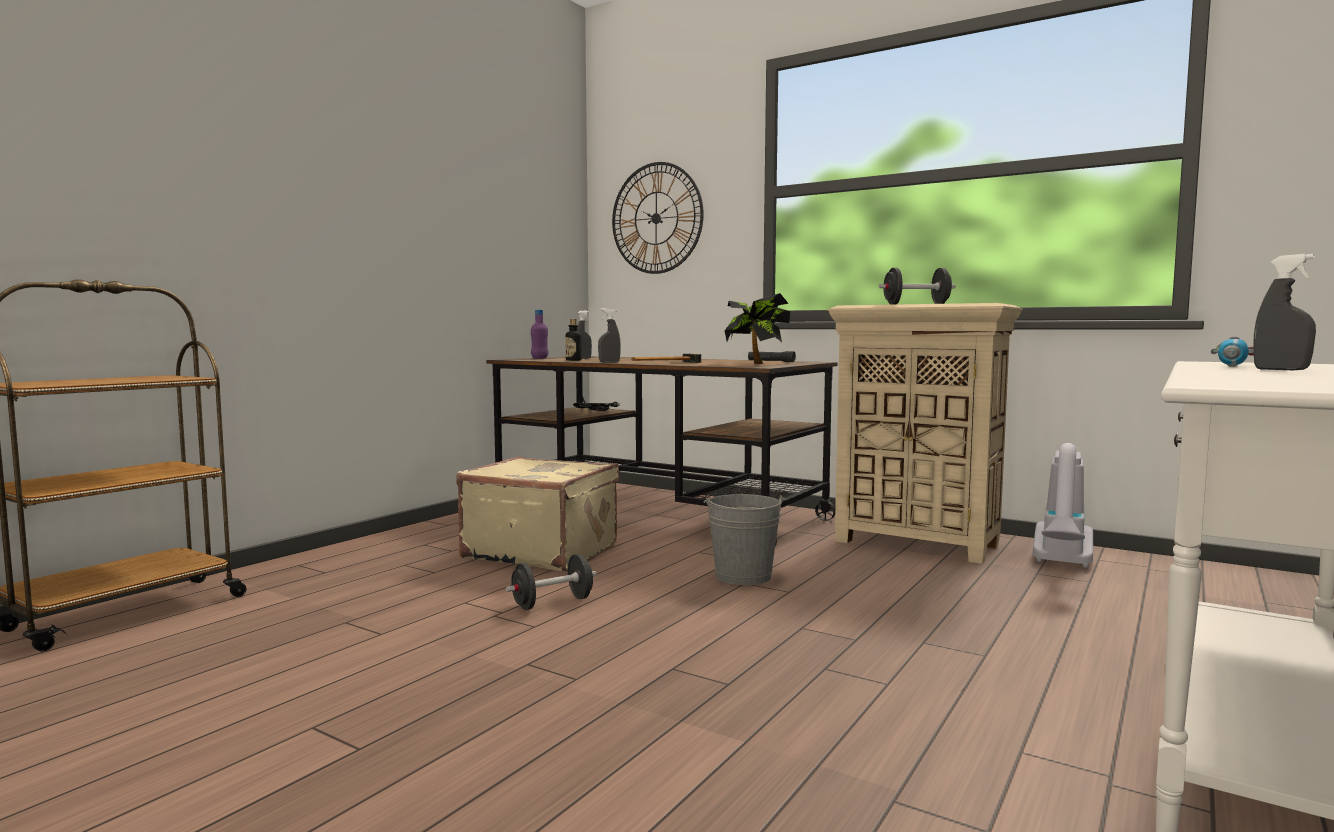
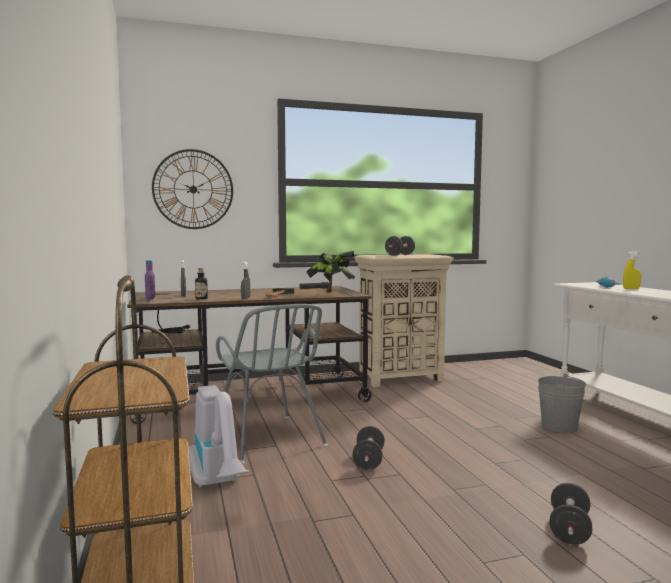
camera: 50 degrees left, 0 degrees up
beige suitcase [456,457,619,571] -> grey chair [216,304,328,464]
grey bucket [704,494,786,585] -> grey bucket moved to [538,374,586,433]
vacuum cleaner [1033,443,1093,568] -> vacuum cleaner moved to [189,385,249,488]
grey spray bottle [1253,254,1316,370] -> yellow spray bottle [623,251,641,289]
none -> black dumbbell [549,483,592,545]

